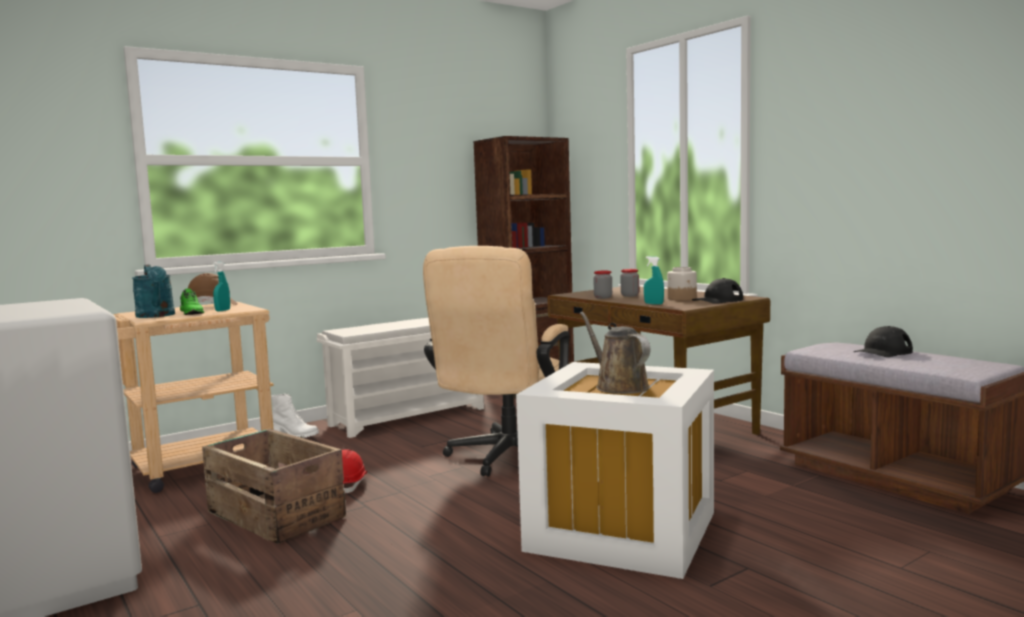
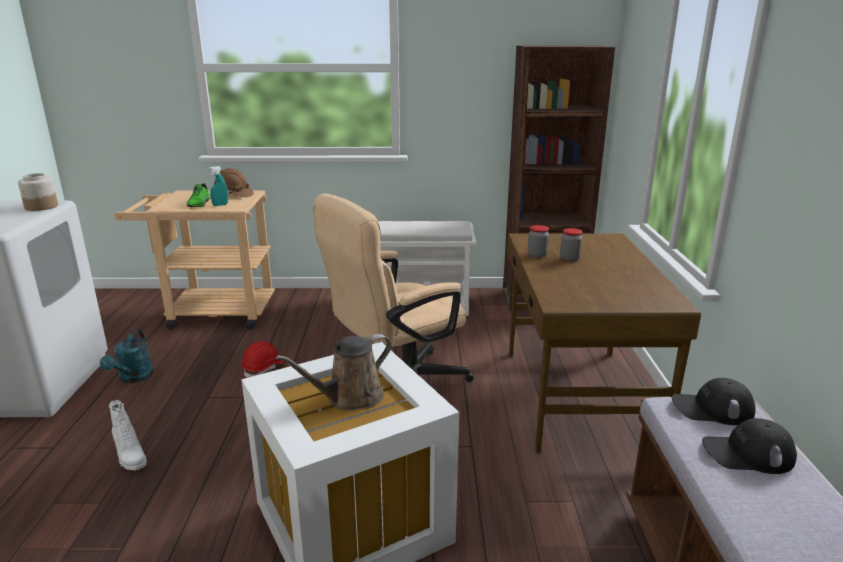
camera: 35 degrees right, 15 degrees up
turquoise watering can [132,264,175,318] -> turquoise watering can moved to [100,329,153,383]
crate [202,429,346,544] -> none
white boot [271,394,319,438] -> white boot moved to [109,400,147,470]
brown watering can [580,312,651,394] -> brown watering can turned 135 degrees counterclockwise [275,334,392,410]
turquoise spray bottle [644,256,664,305] -> none
jar [667,267,697,300] -> jar moved to [18,173,58,211]
black cap [692,278,743,304] -> black cap moved to [672,378,756,425]

